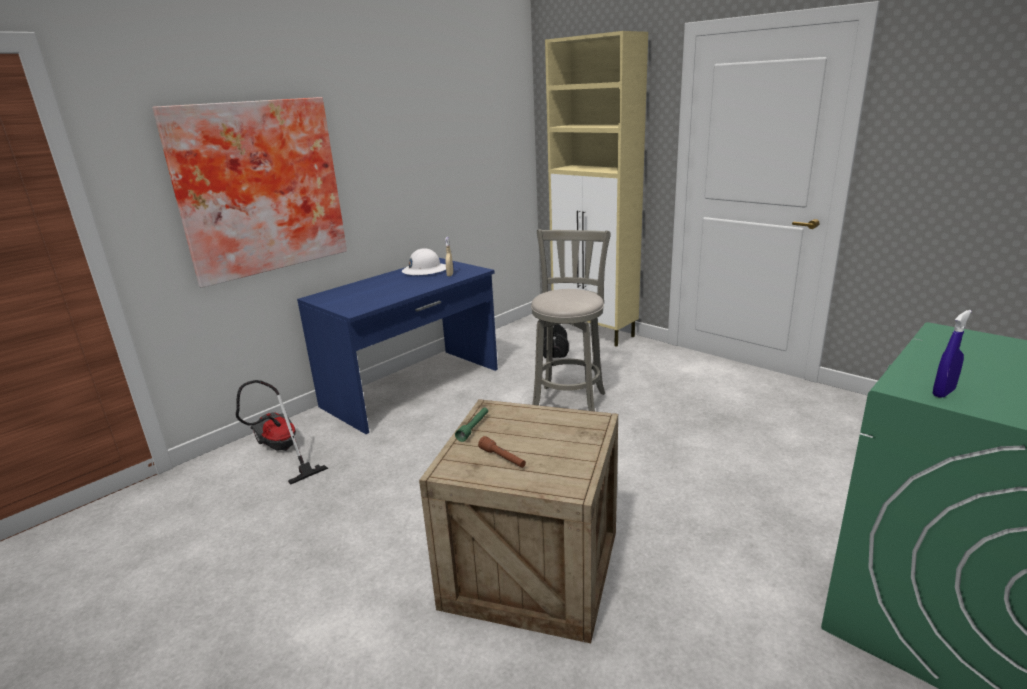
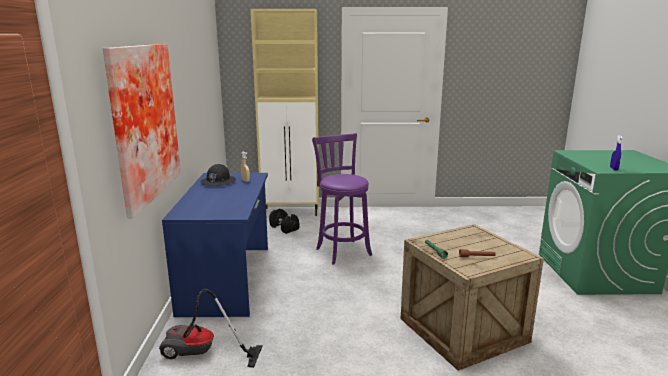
camera: 45 degrees left, 5 degrees down
white hard hat [402,248,446,275] -> black hard hat [201,164,236,186]
grey stool [531,229,611,411] -> purple stool [312,133,372,265]

